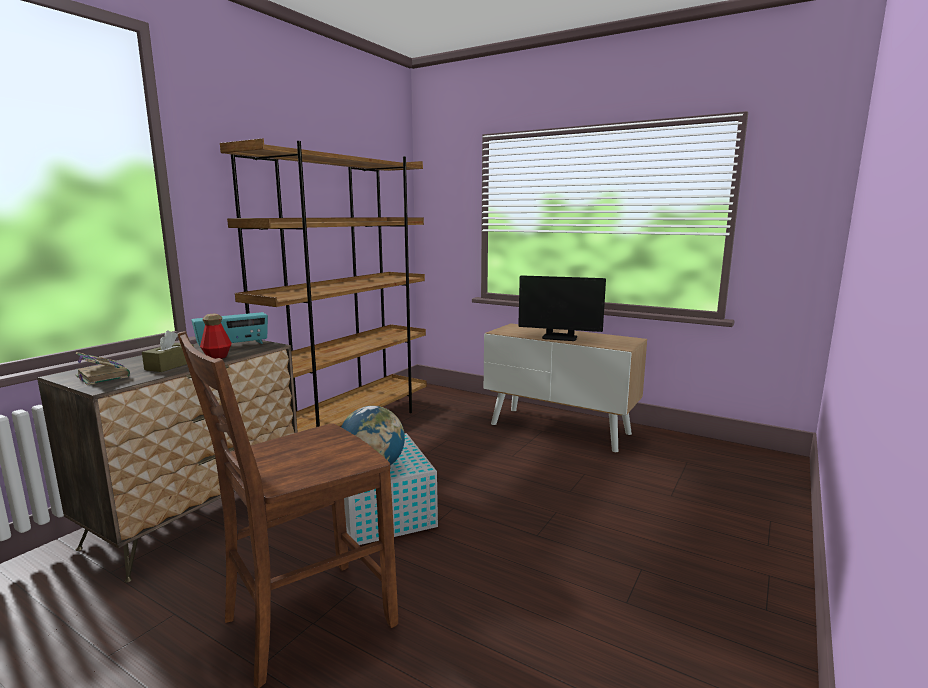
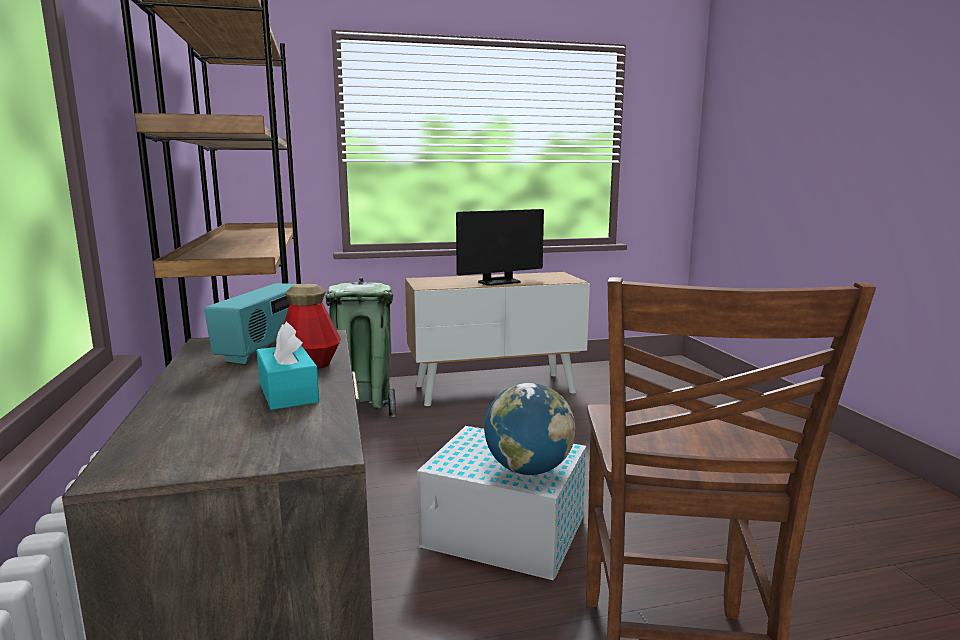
camera: 45 degrees left, 0 degrees up
book [76,352,130,385] -> none
brown tissue box [142,330,194,372] -> turquoise tissue box [257,322,319,410]
none -> green trash can [326,277,397,417]

